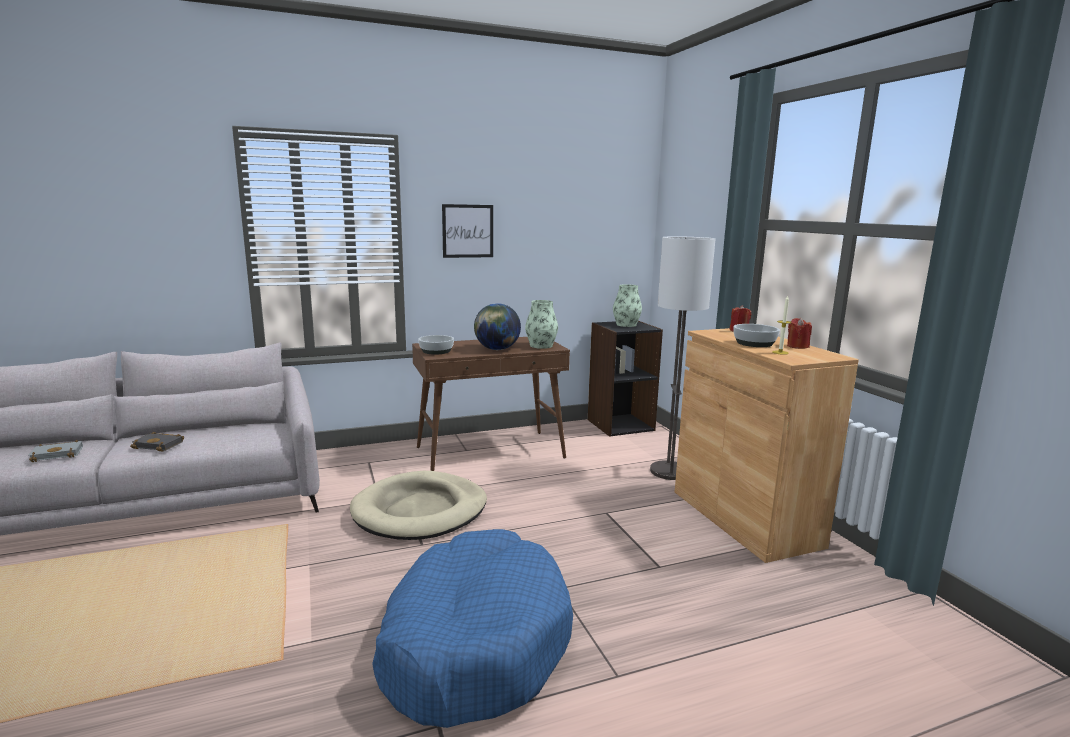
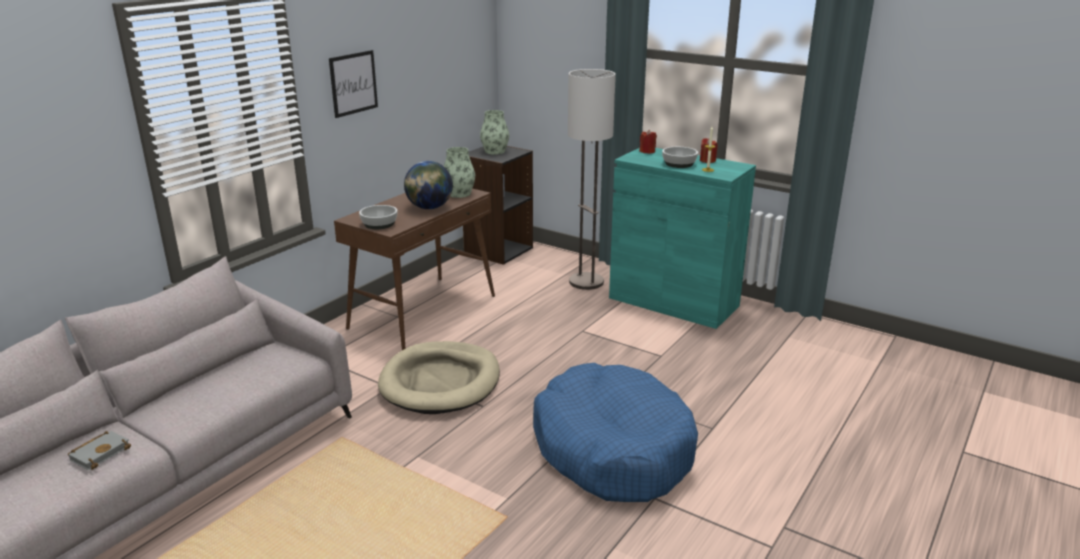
camera: 35 degrees left, 10 degrees up
black book [130,432,184,452] -> none
brown cabinet [675,328,859,563] -> turquoise cabinet [609,148,756,329]

